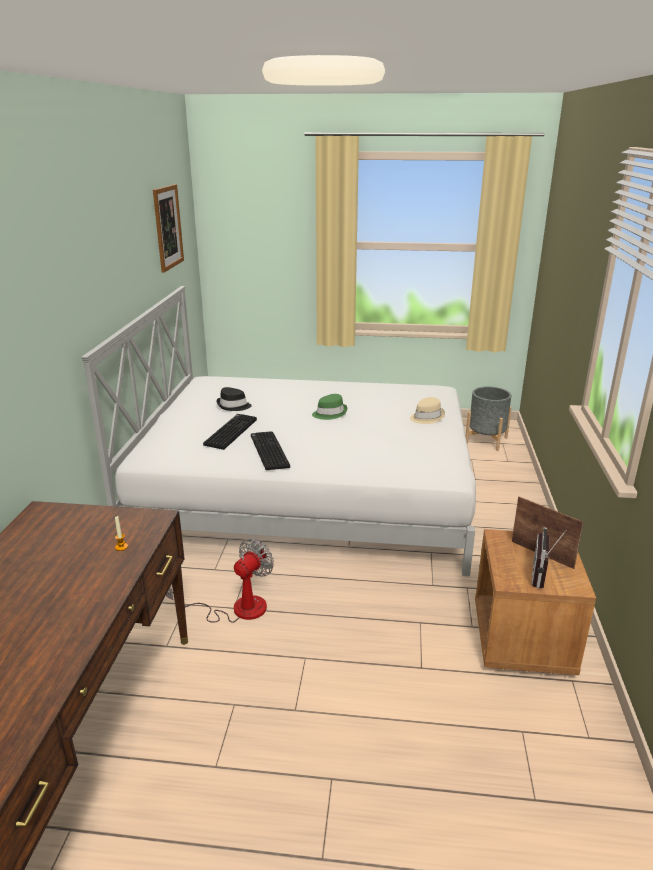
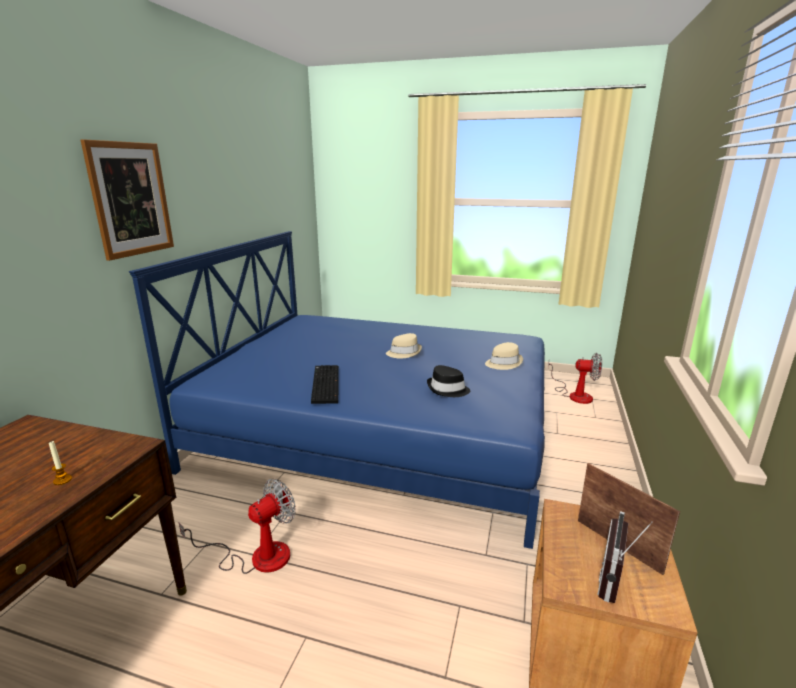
camera: 10 degrees right, 5 degrees down
white bed [81,286,476,577] -> blue bed [129,231,545,549]
picture [153,184,184,273] -> picture moved to [81,139,174,261]
keyboard [203,414,257,450] -> none
black hat [216,387,252,411] -> black hat moved to [427,365,470,397]
green hat [312,394,347,420] -> beige hat [386,333,422,358]
grey planter [466,387,512,451] -> fan [548,353,602,404]

